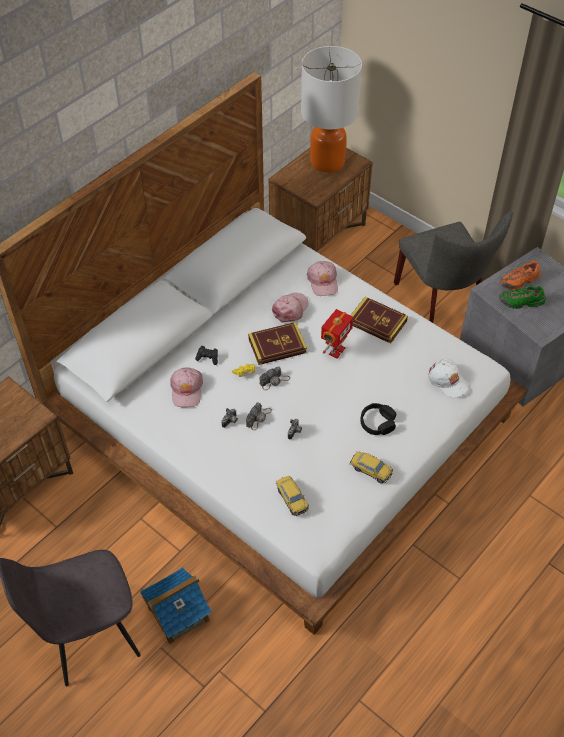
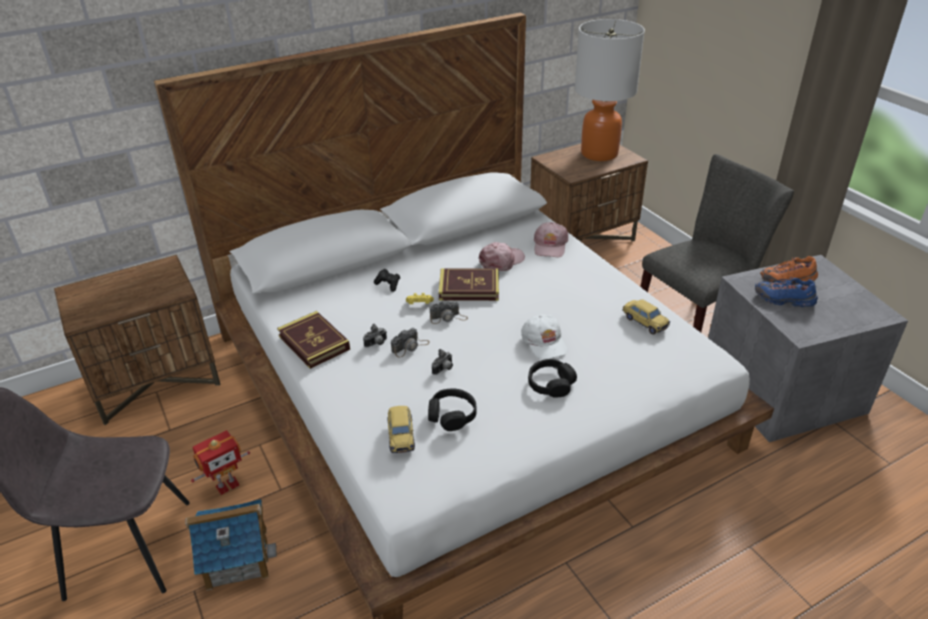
camera: 20 degrees right, 15 degrees down
pink cap [170,367,203,407] -> none
toy robot [321,309,353,359] -> toy robot moved to [191,430,250,495]
book [350,297,408,344] -> book moved to [277,311,350,369]
toy car [350,452,393,483] -> toy car moved to [622,299,670,334]
grey chair [394,211,513,323] -> grey chair turned 120 degrees counterclockwise [640,154,794,332]
white cap [428,359,469,398] -> white cap moved to [521,314,568,360]
green shoe [499,286,546,309] -> blue shoe [755,277,818,307]
none -> black headphones [428,388,477,431]

